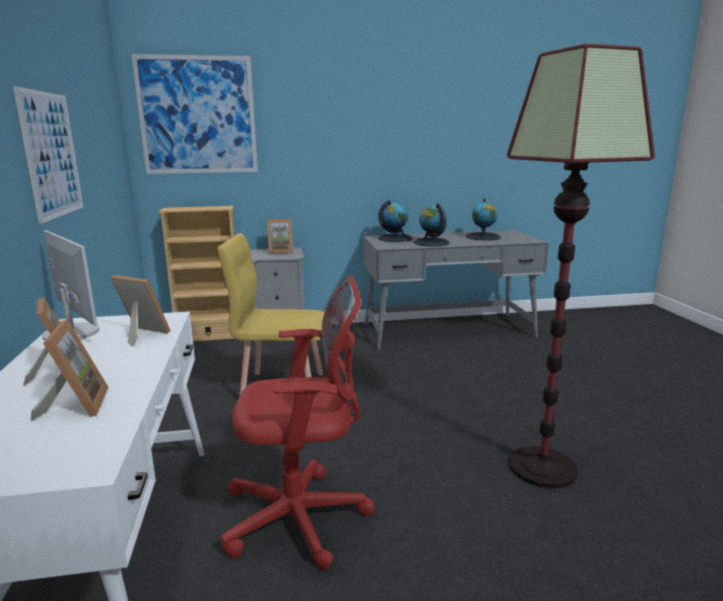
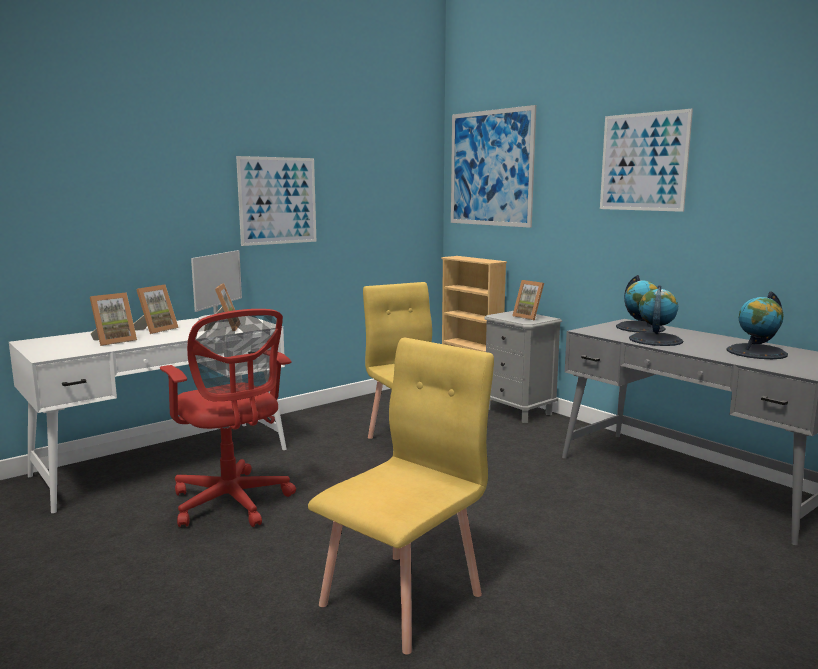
camera: 60 degrees right, 5 degrees down
floor lamp [507,44,655,489] -> yellow chair [308,338,494,655]
none -> picture [600,109,693,212]

